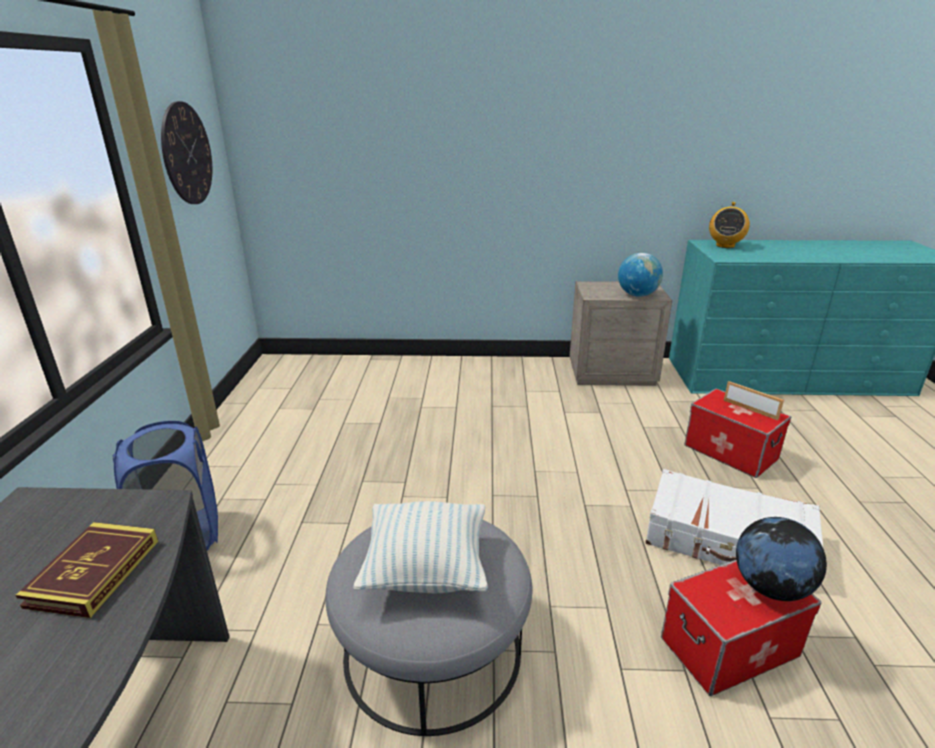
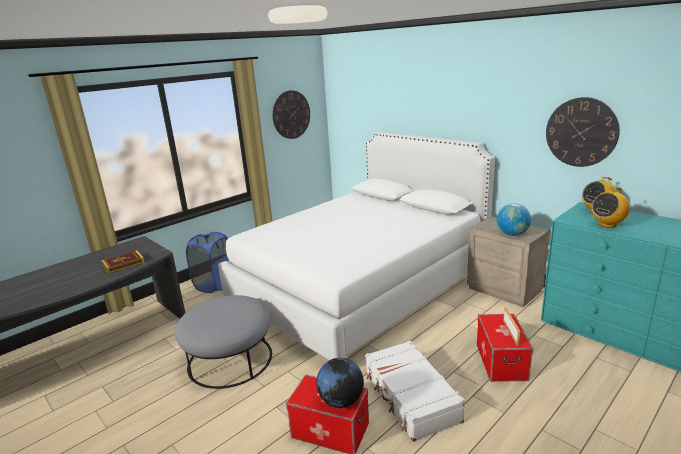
camera: 45 degrees right, 5 degrees down
pillow [353,501,488,593] -> none
none -> white bed [218,132,495,360]
none -> wall clock [546,97,620,167]
none -> radio [591,187,630,228]

